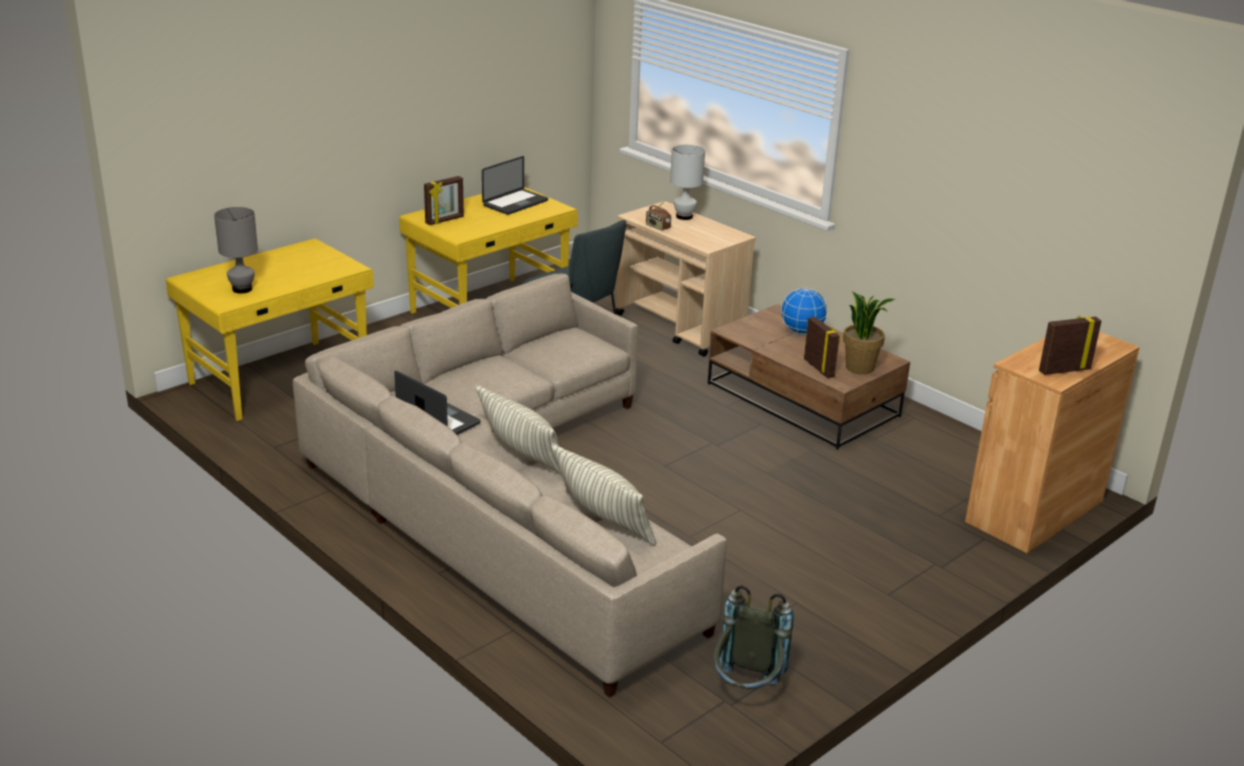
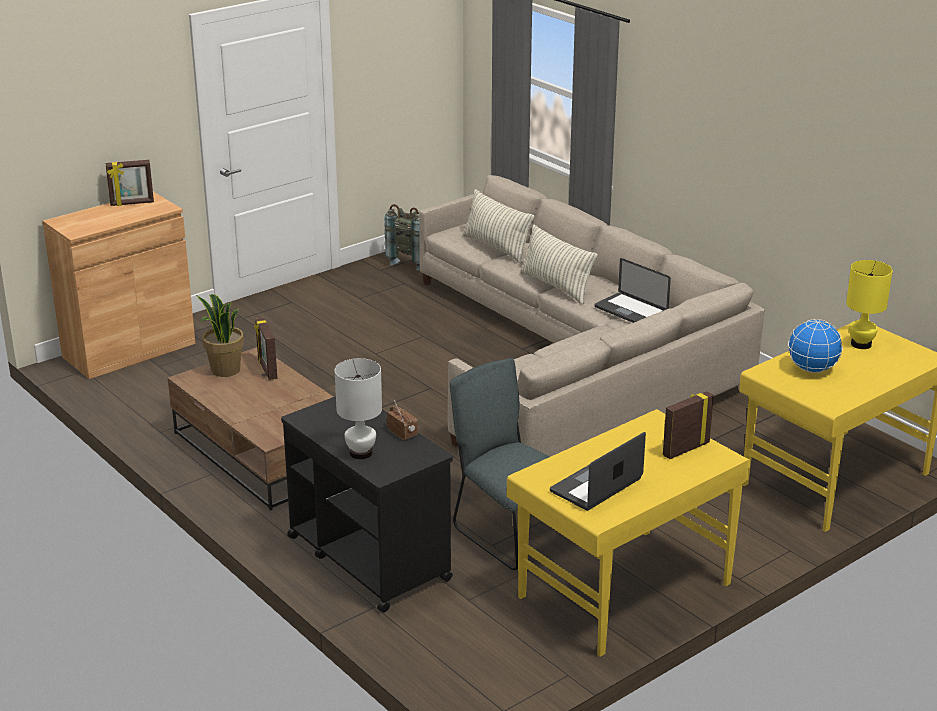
camera: 175 degrees left, 0 degrees up
grey table lamp [214,207,258,294] -> yellow table lamp [846,260,893,349]
beige cart [616,201,756,357] -> black cart [281,396,453,612]
globe [781,288,828,334] -> globe moved to [788,319,843,373]

